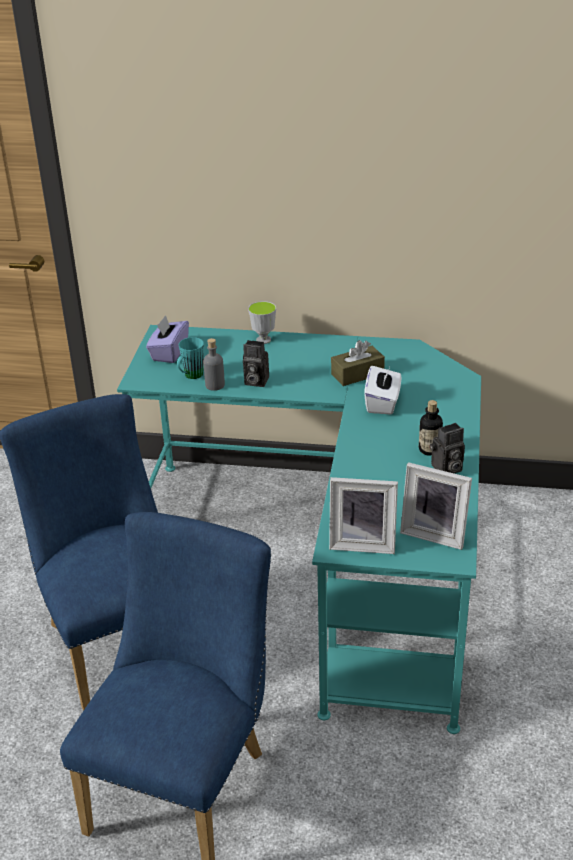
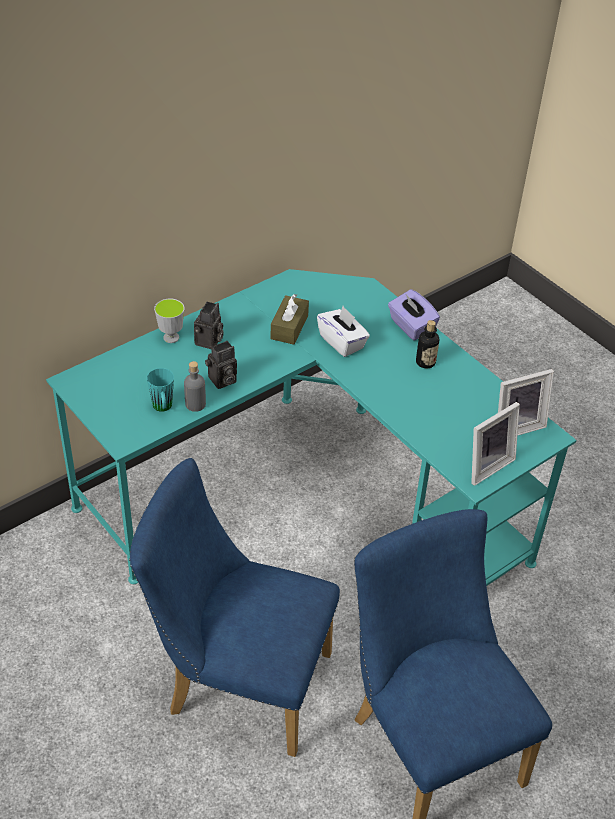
camera: 50 degrees left, 10 degrees up
purple tissue box [146,315,189,363] -> purple tissue box moved to [388,289,440,341]
camera [430,423,465,473] -> camera moved to [194,302,224,349]

